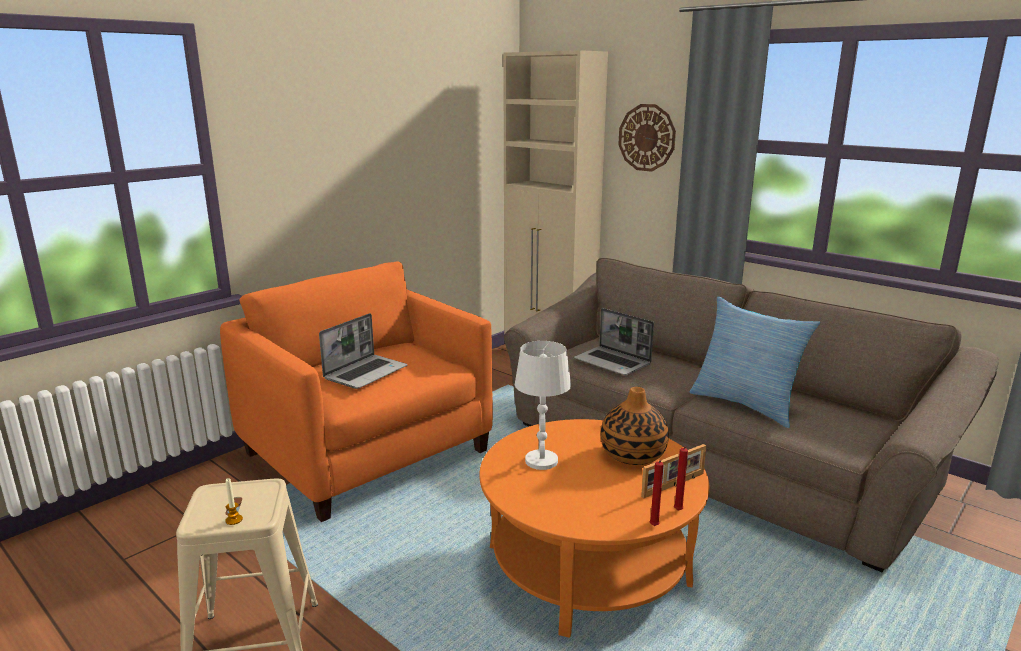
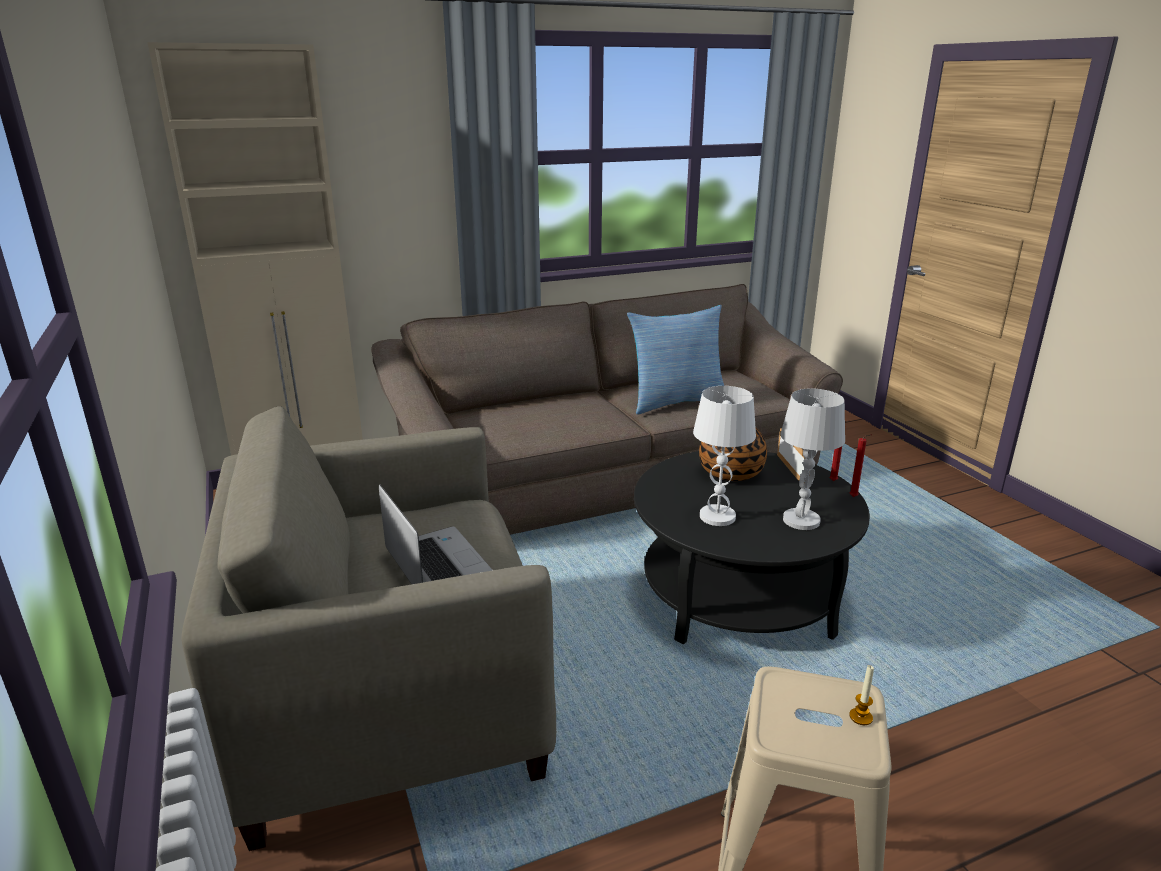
camera: 65 degrees left, 5 degrees up
orange armchair [220,262,493,522] -> beige armchair [181,406,556,851]
orange coffee table [479,419,709,638] -> black coffee table [634,451,870,644]
laptop [574,308,654,375] -> none
wall clock [618,104,676,172] -> none
none -> white table lamp [781,388,845,530]

